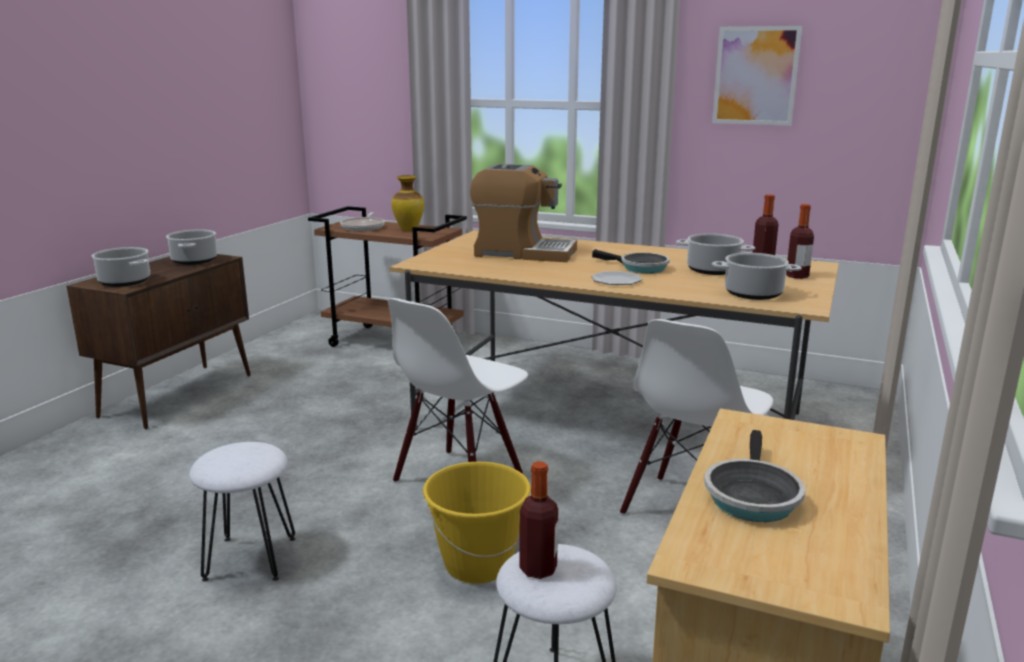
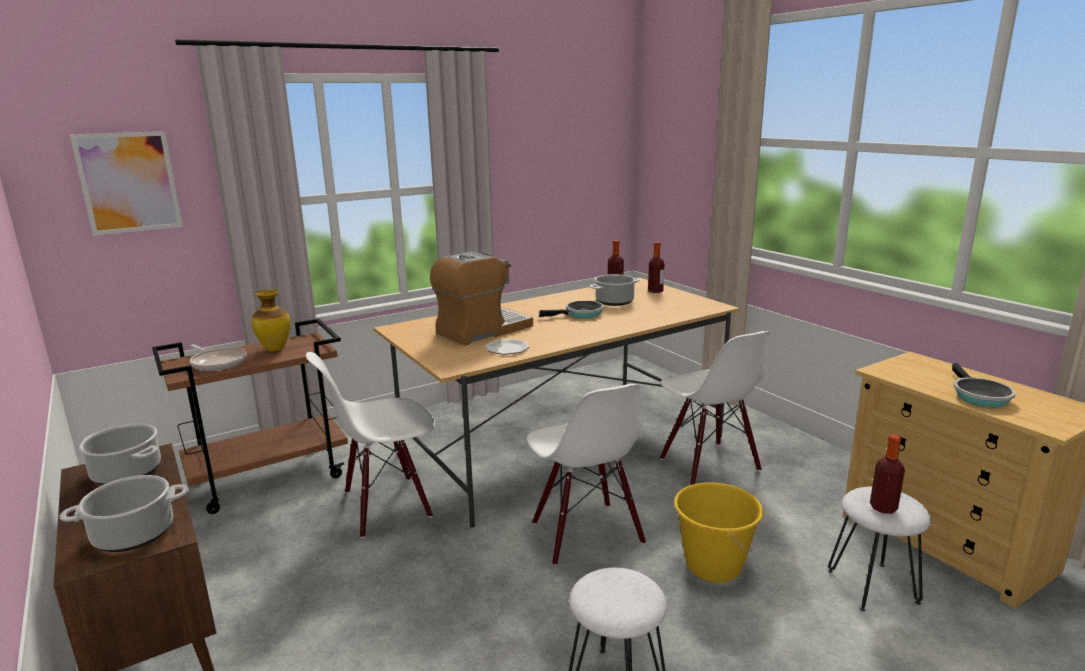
camera: 55 degrees left, 0 degrees up
plate [591,271,642,285] -> plate moved to [485,339,529,355]
frying pan [704,430,805,522] -> frying pan turned 45 degrees clockwise [952,363,1016,407]
picture [712,26,802,126] -> picture moved to [70,131,183,236]
cooking pot [712,253,802,300] -> none
none -> white chair [306,352,436,538]

